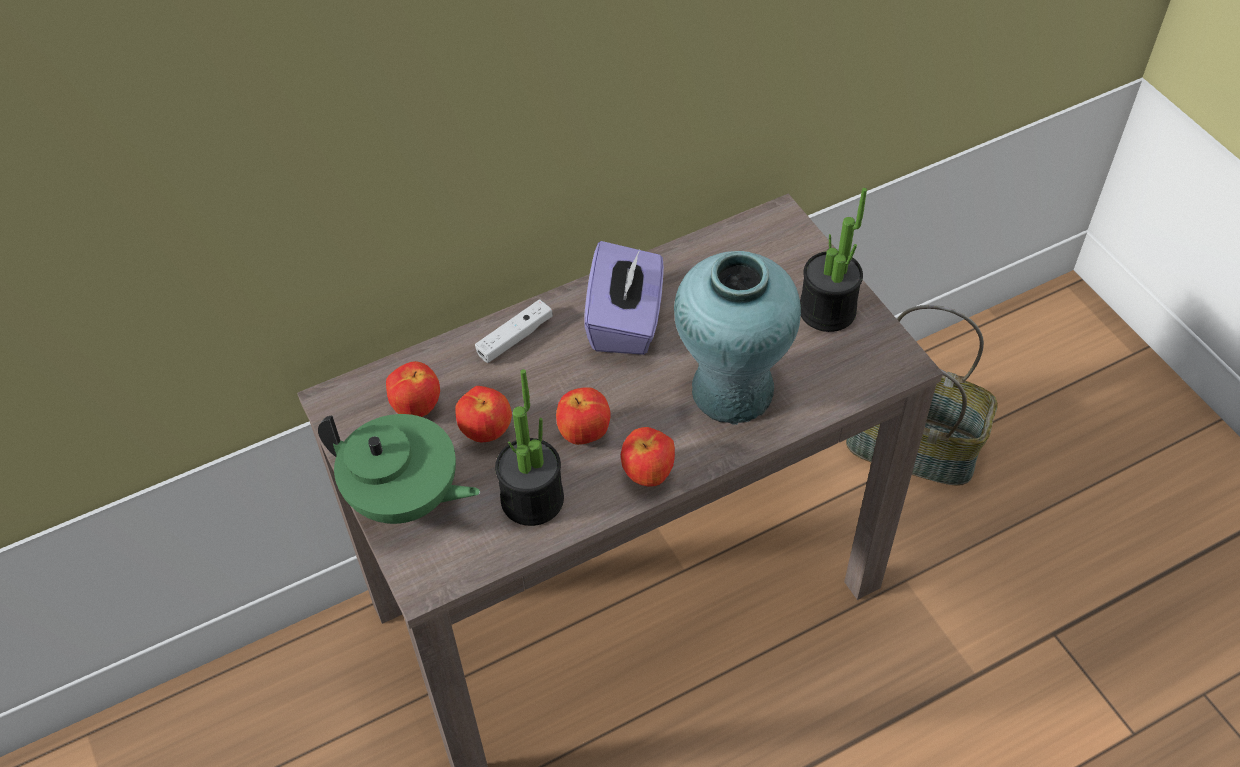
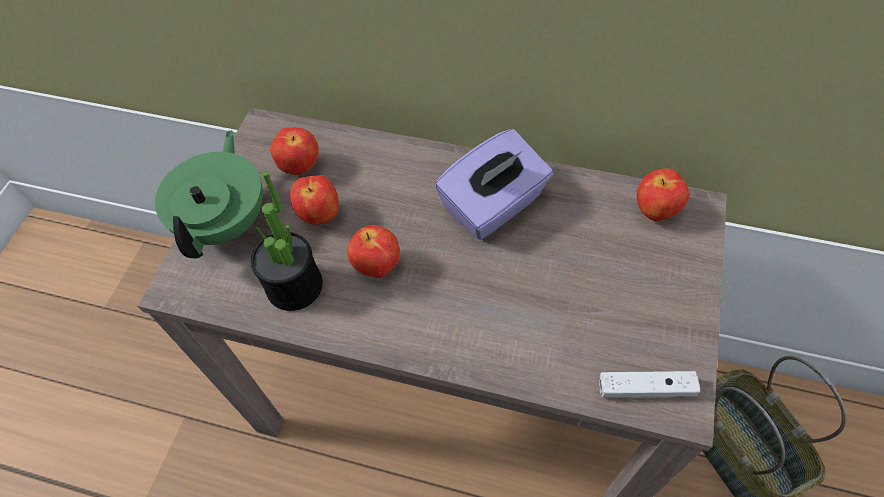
camera: 45 degrees right, 5 degrees up
green teapot [318,414,480,524] -> green teapot turned 150 degrees counterclockwise [155,130,263,258]
white game controller [475,299,553,363] -> white game controller moved to [599,371,700,398]
apple [621,427,675,487] -> apple moved to [637,168,690,221]
turquoise vase [674,251,801,425] -> none
potted plant [800,188,867,332] -> none

